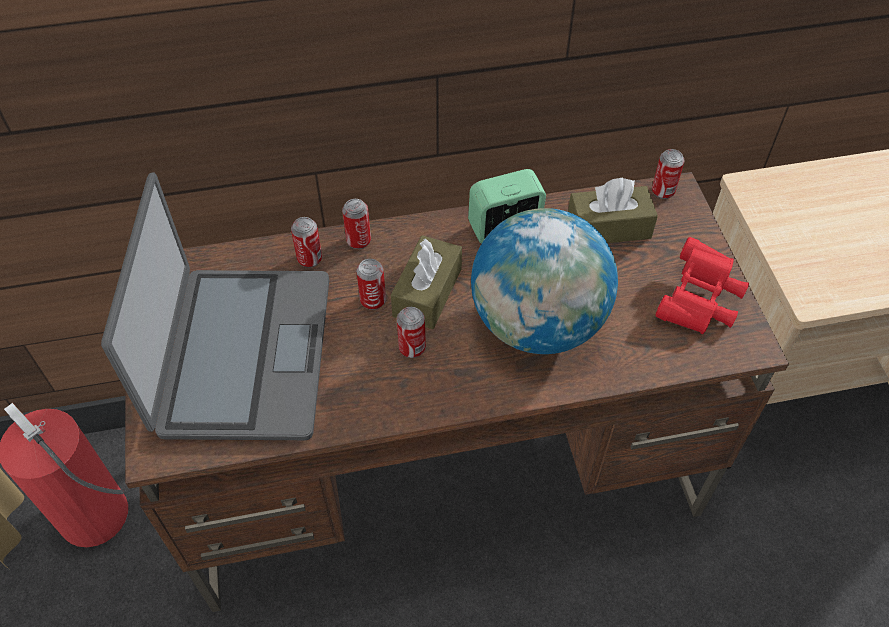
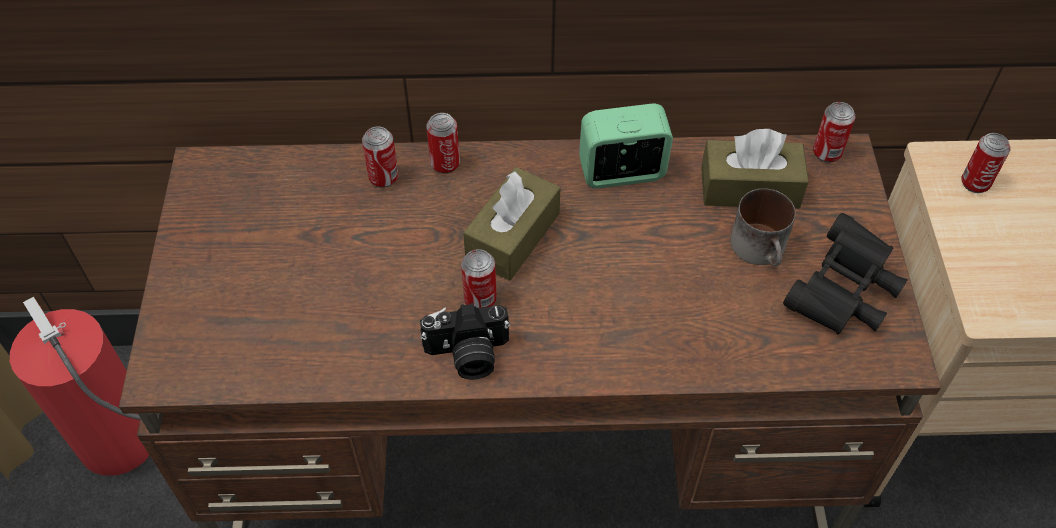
camera: 10 degrees right, 0 degrees up
laptop [101,173,329,440] -> none
can [356,259,386,310] -> can moved to [961,133,1010,193]
globe [471,208,618,354] -> none
red binoculars [655,237,749,334] -> black binoculars [783,213,908,334]
none -> camera [420,303,510,380]
none -> mug [731,188,796,266]

